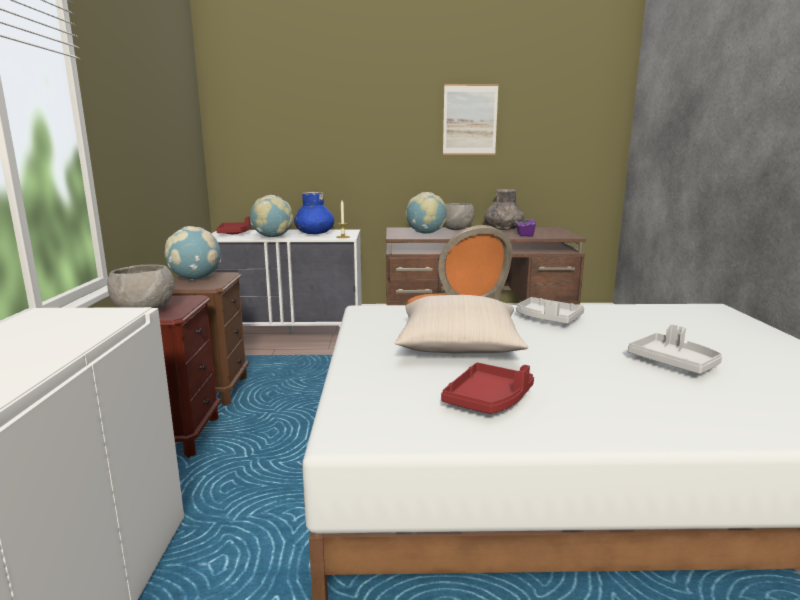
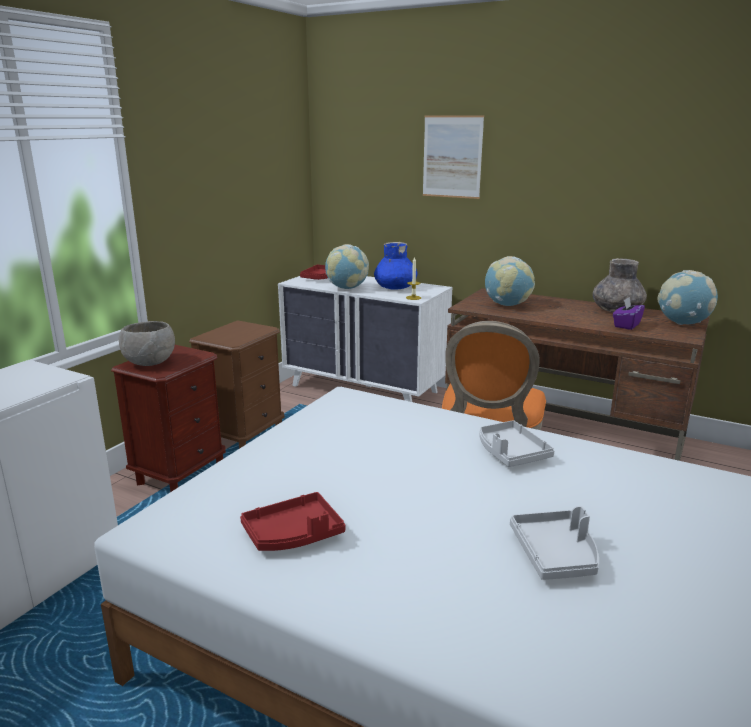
camera: 30 degrees right, 5 degrees up
globe [165,226,221,280] -> globe moved to [658,270,718,325]
beige pillow [395,295,528,353] -> none
picture [443,84,499,155] -> picture moved to [423,115,484,199]
grey bowl [443,203,474,230] -> none

